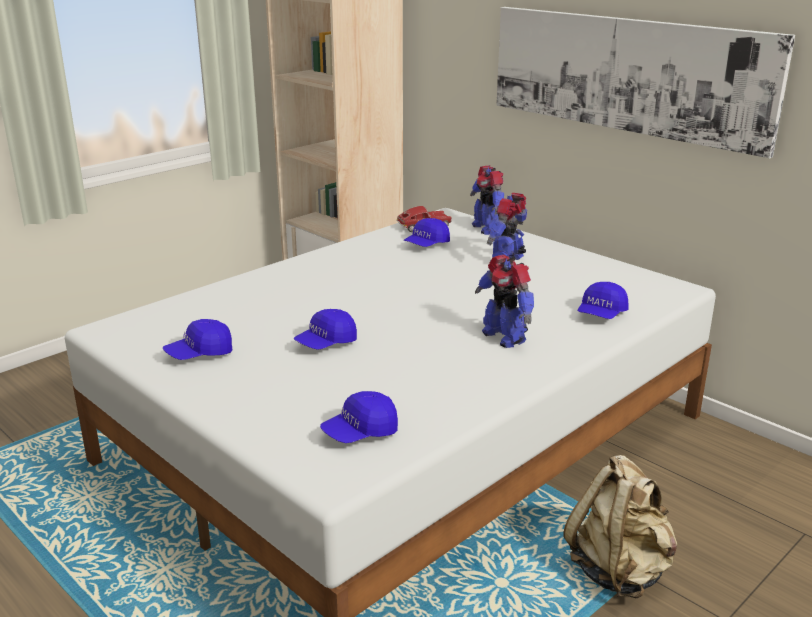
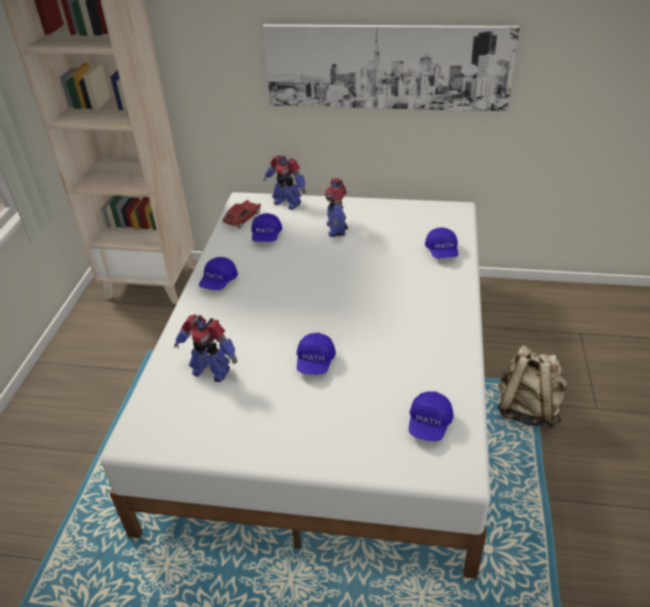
camera: 35 degrees left, 15 degrees up
blue cap [163,319,233,360] -> blue cap moved to [199,257,238,290]
toy robot [475,255,534,348] -> toy robot moved to [174,314,237,382]

